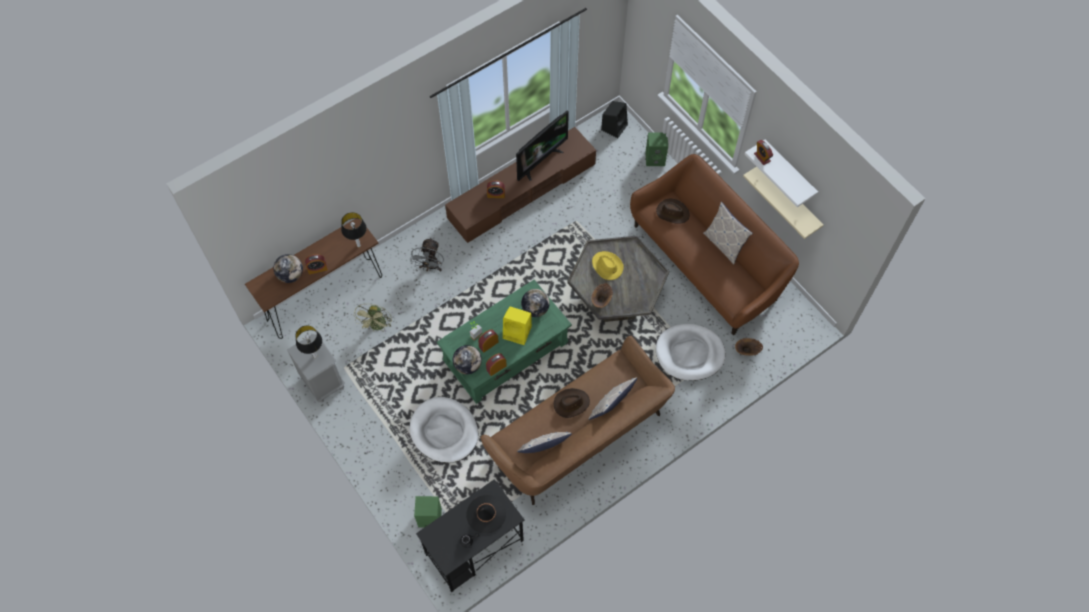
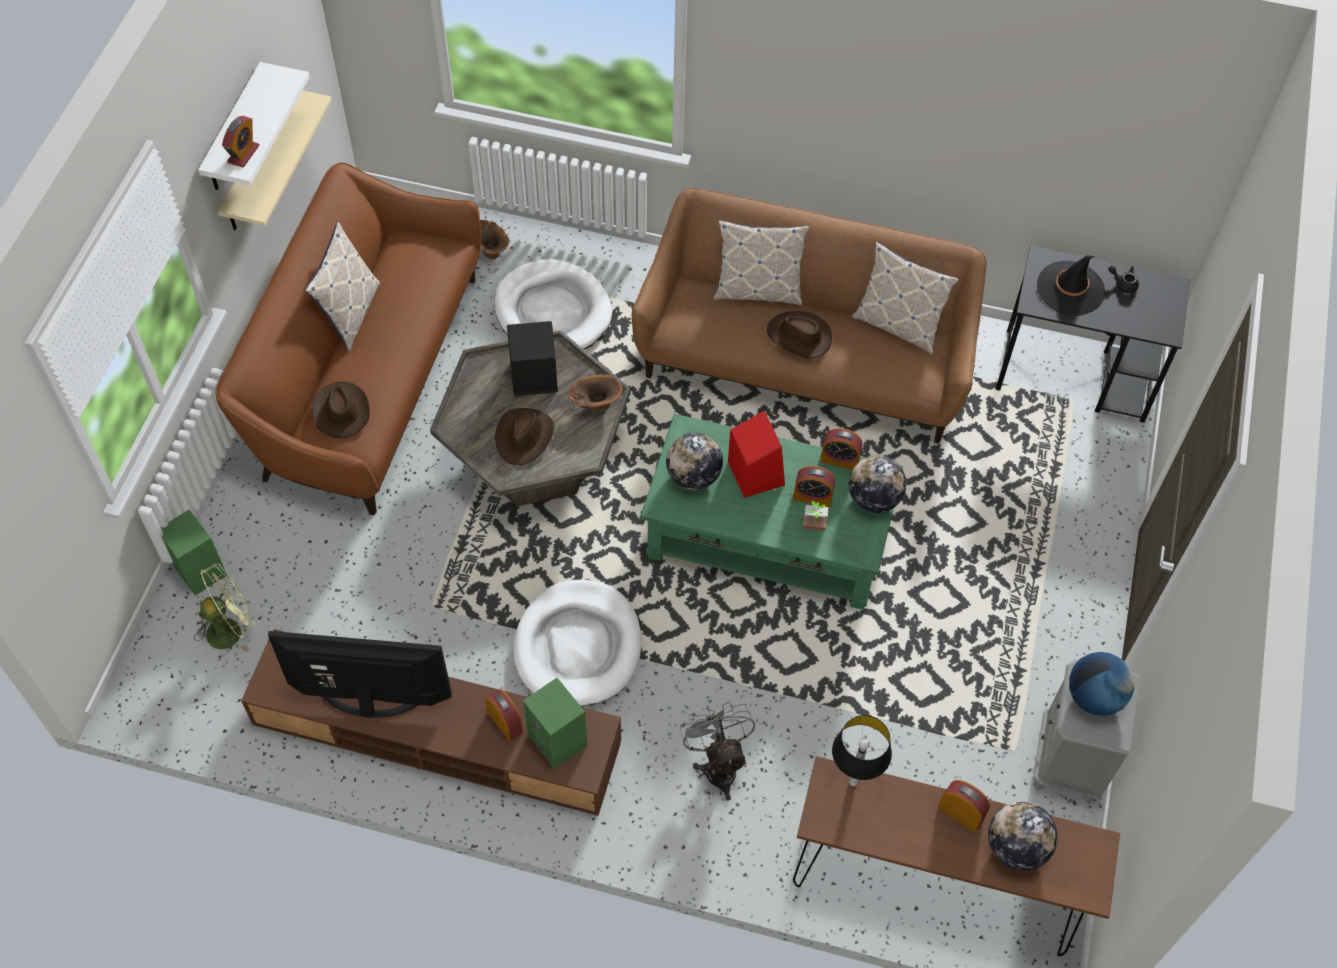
camera: 130 degrees left, 5 degrees down
table lamp [295,325,322,358] -> globe [1069,652,1134,716]
green fan [354,304,392,332] -> green fan moved to [194,564,256,653]
grey fan [410,238,444,272] -> grey fan turned 75 degrees counterclockwise [680,701,755,801]
white dog bed [410,397,478,463] -> white dog bed moved to [514,580,642,707]
green speaker [414,496,442,528] -> green speaker moved to [523,678,587,769]
yellow speaker [503,306,532,345] -> red speaker [728,411,785,498]
yellow hat [592,251,624,280] -> brown hat [495,408,555,465]
black speaker [601,101,628,138] -> black speaker moved to [507,321,558,396]

